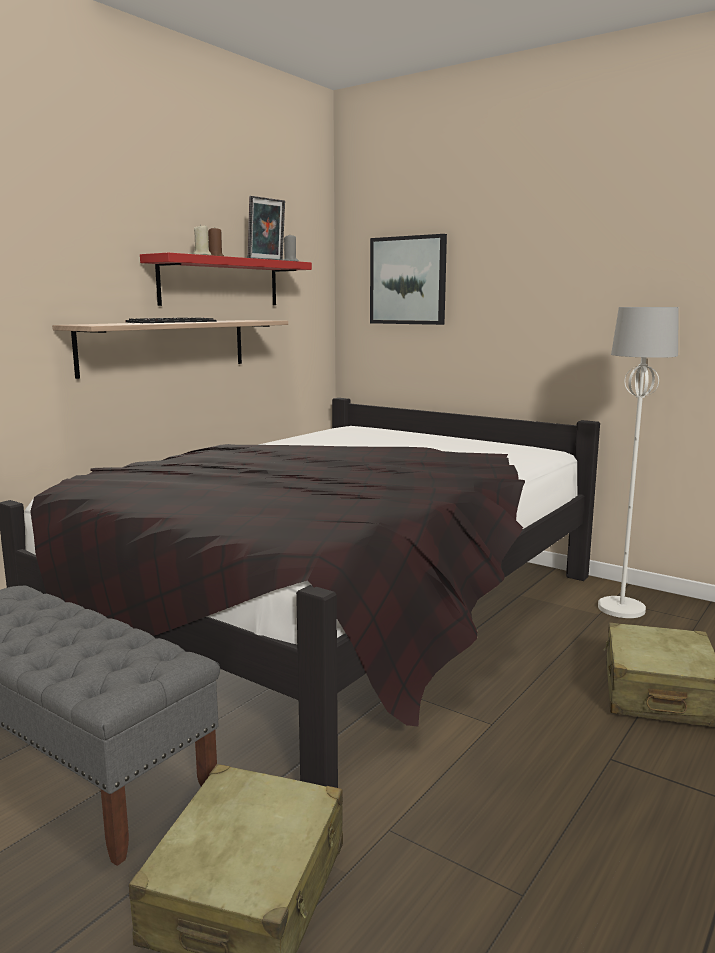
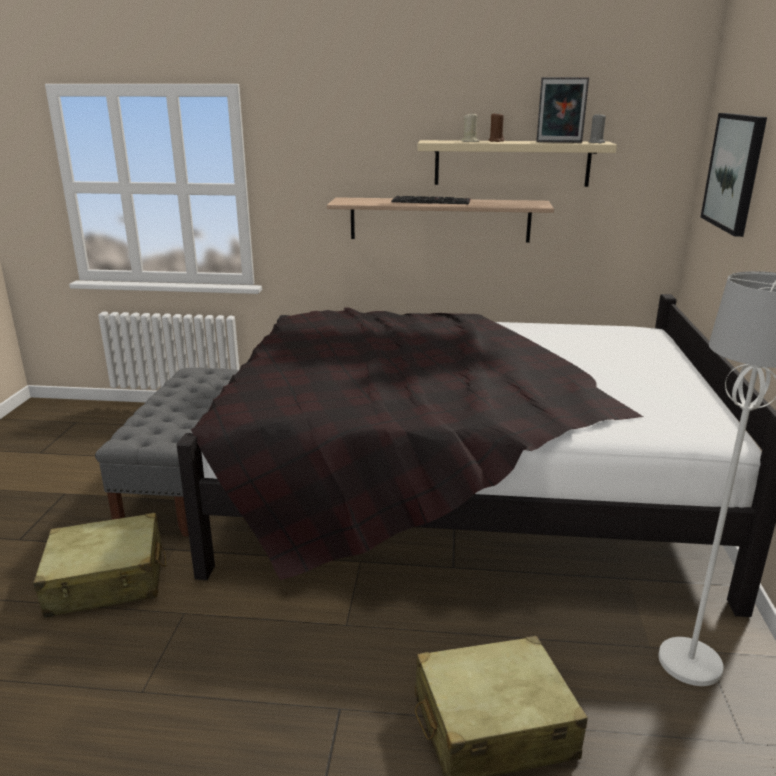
camera: 60 degrees right, 10 degrees up
red shelf [140,252,312,306] -> beige shelf [417,140,617,187]

